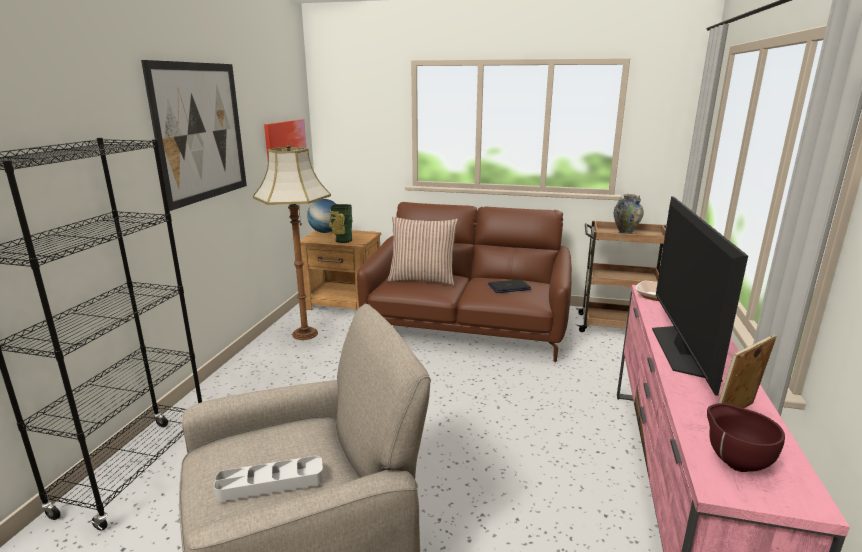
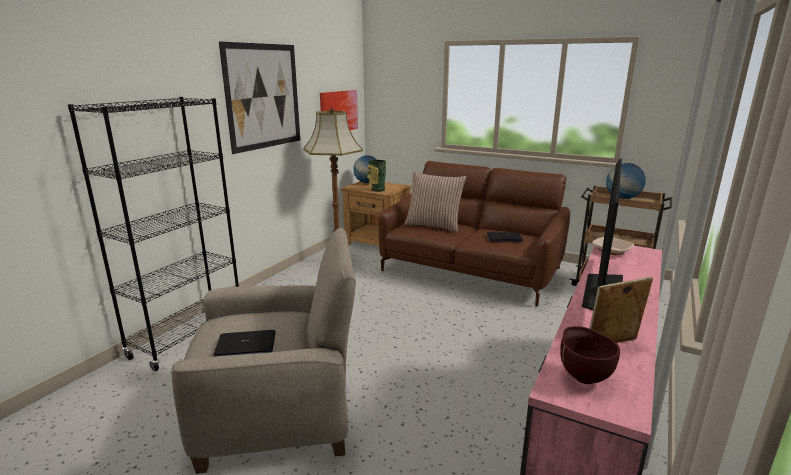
camera: 15 degrees right, 0 degrees up
grey tray [214,456,324,502] -> laptop [213,330,276,357]
vase [614,194,644,234] -> globe [606,163,646,199]

